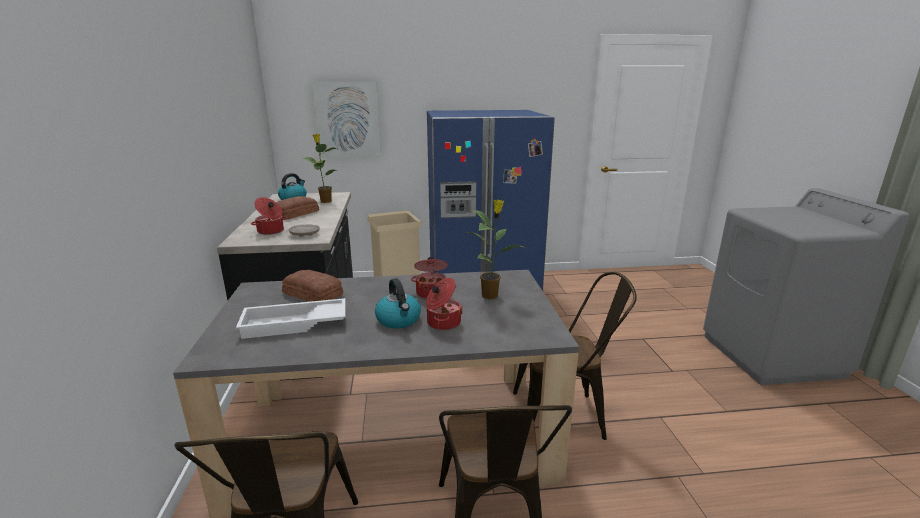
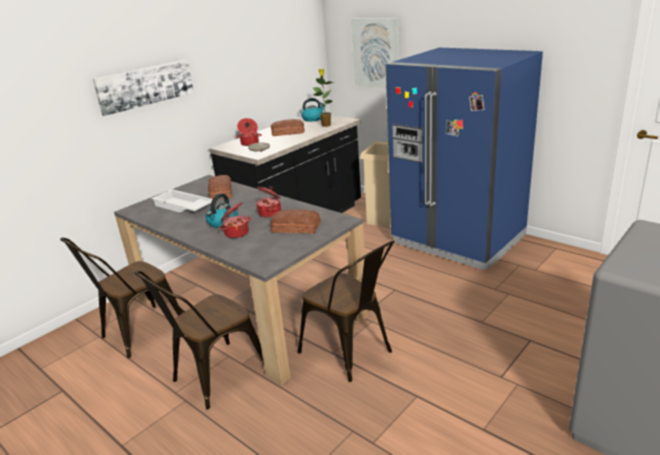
camera: 50 degrees right, 5 degrees up
potted plant [468,199,523,299] -> bread [271,209,321,234]
none -> picture [93,60,194,116]

